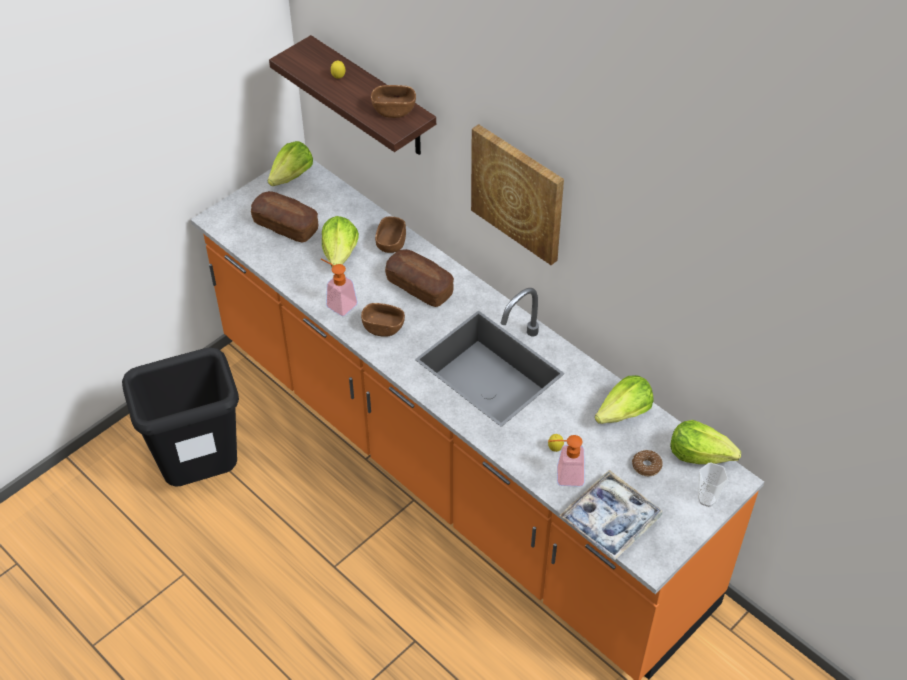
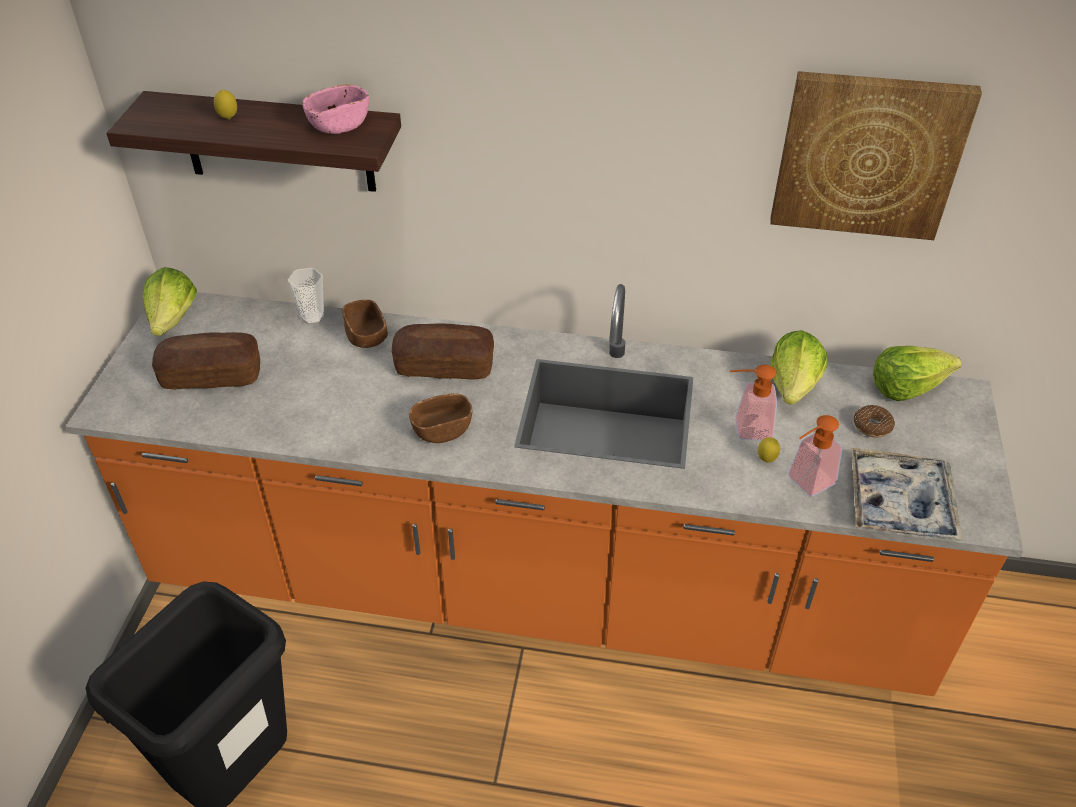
camera: 35 degrees left, 5 degrees down
soap dispenser [321,259,358,316] -> soap dispenser moved to [730,365,777,441]
lettuce [322,216,359,267] -> none
brown bowl [371,85,416,118] -> pink bowl [302,84,369,134]
picture [471,124,564,265] -> picture moved to [770,71,982,240]
cup [698,463,728,507] -> cup moved to [288,268,324,325]

